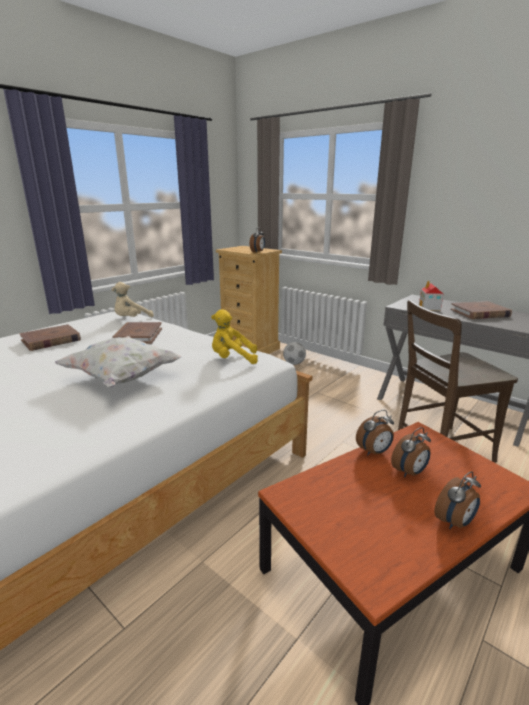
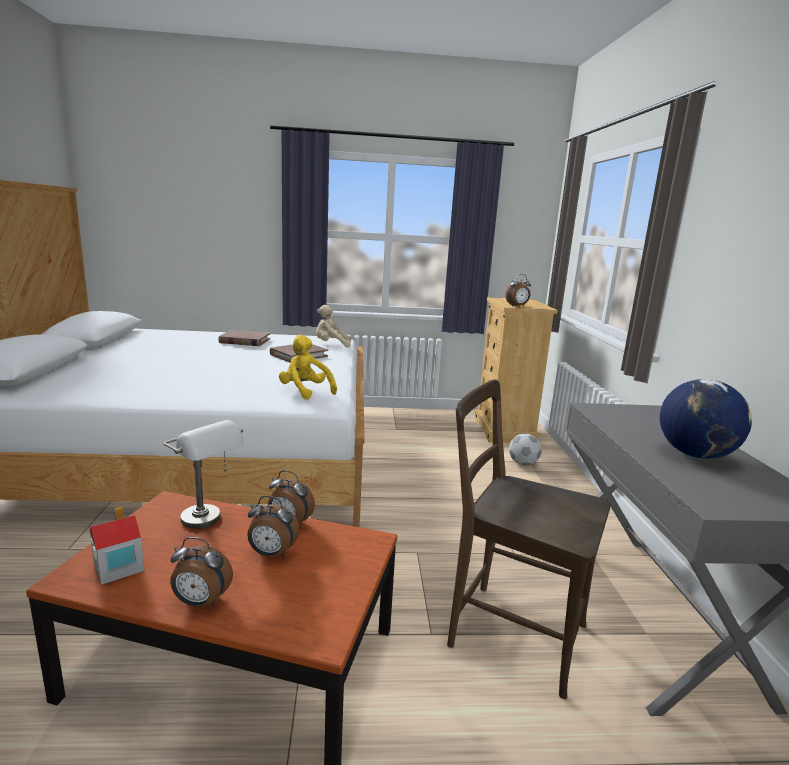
camera: 45 degrees right, 5 degrees down
white pillow [54,336,182,388] -> none
toy house [419,281,444,311] -> toy house moved to [90,506,145,585]
brown book [451,301,512,319] -> globe [660,379,752,459]
none -> grey table lamp [163,420,244,529]

